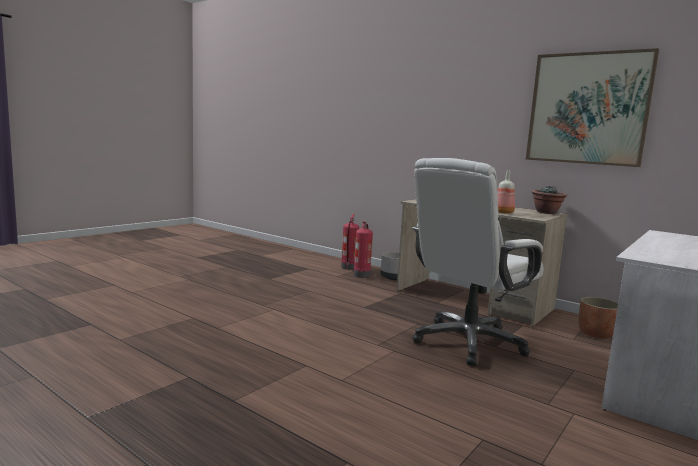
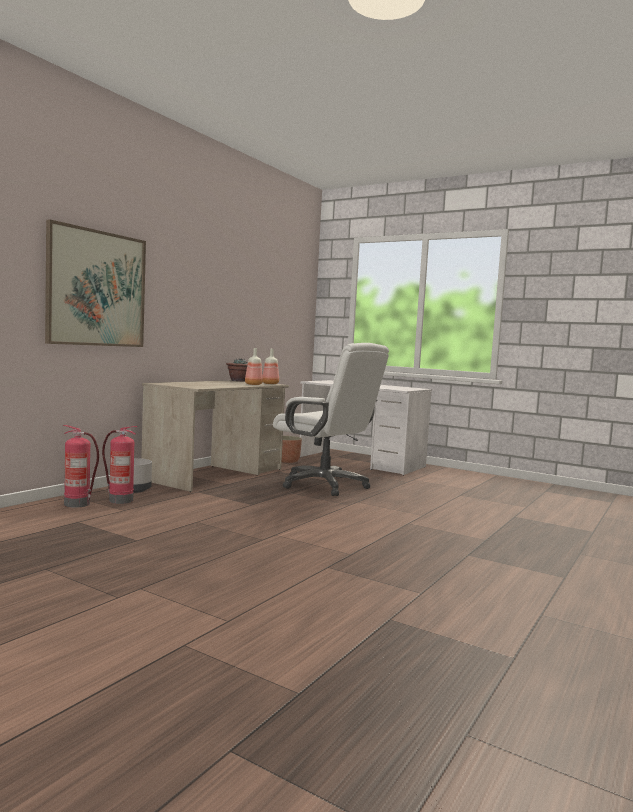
camera: 95 degrees left, 5 degrees down
picture [526,48,659,167] -> picture moved to [45,219,146,347]
none -> bottle [263,349,279,384]

